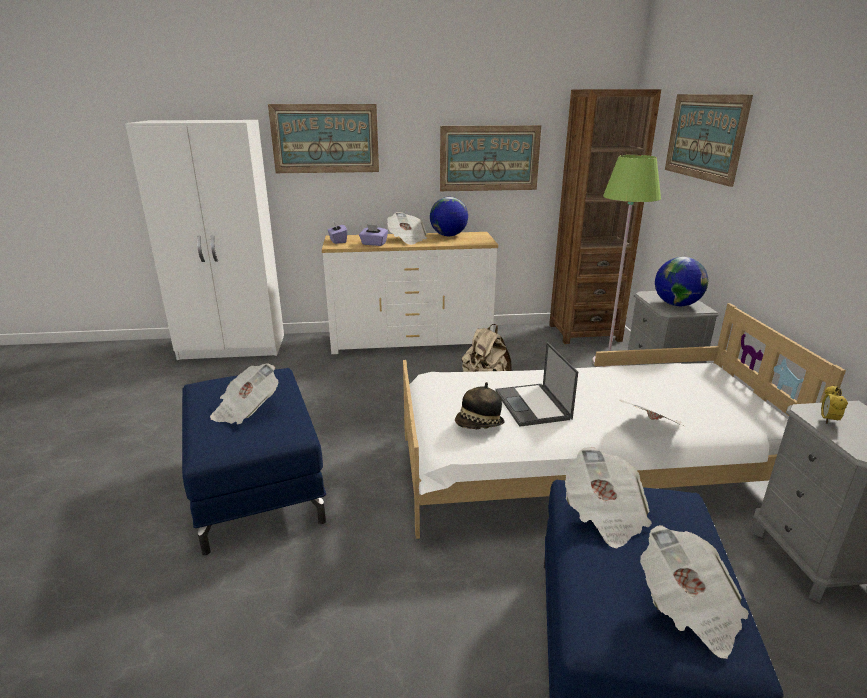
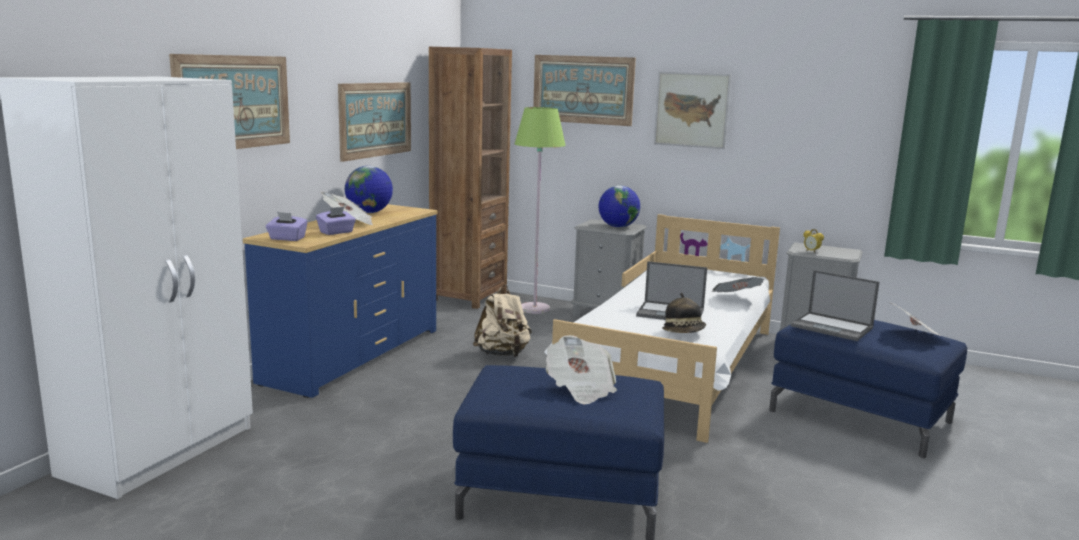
camera: 60 degrees left, 10 degrees down
white dresser [322,232,498,354] -> blue dresser [243,204,437,398]
newspaper [564,447,652,548] -> laptop [791,270,880,341]
none -> picture [654,71,731,149]

